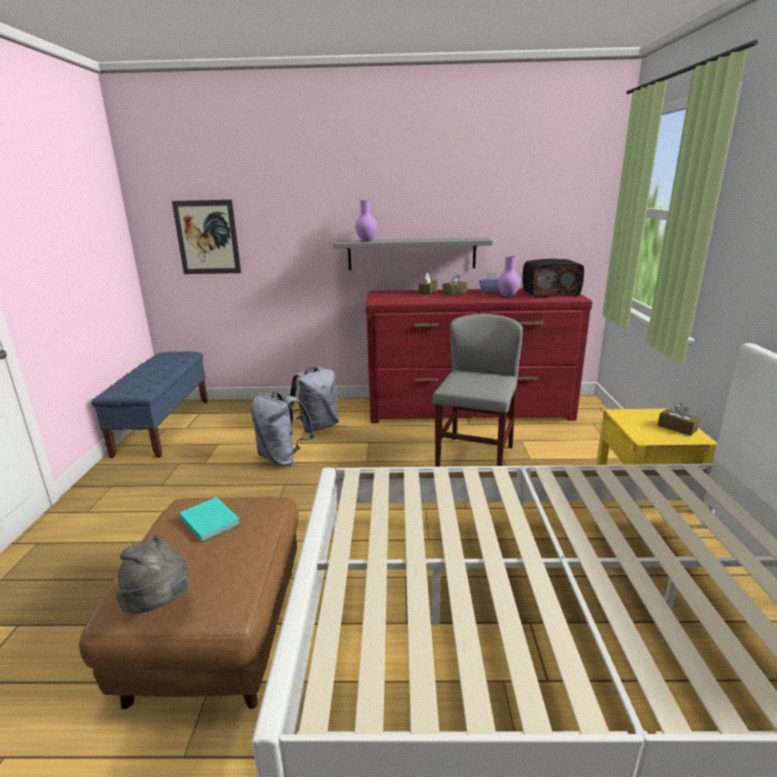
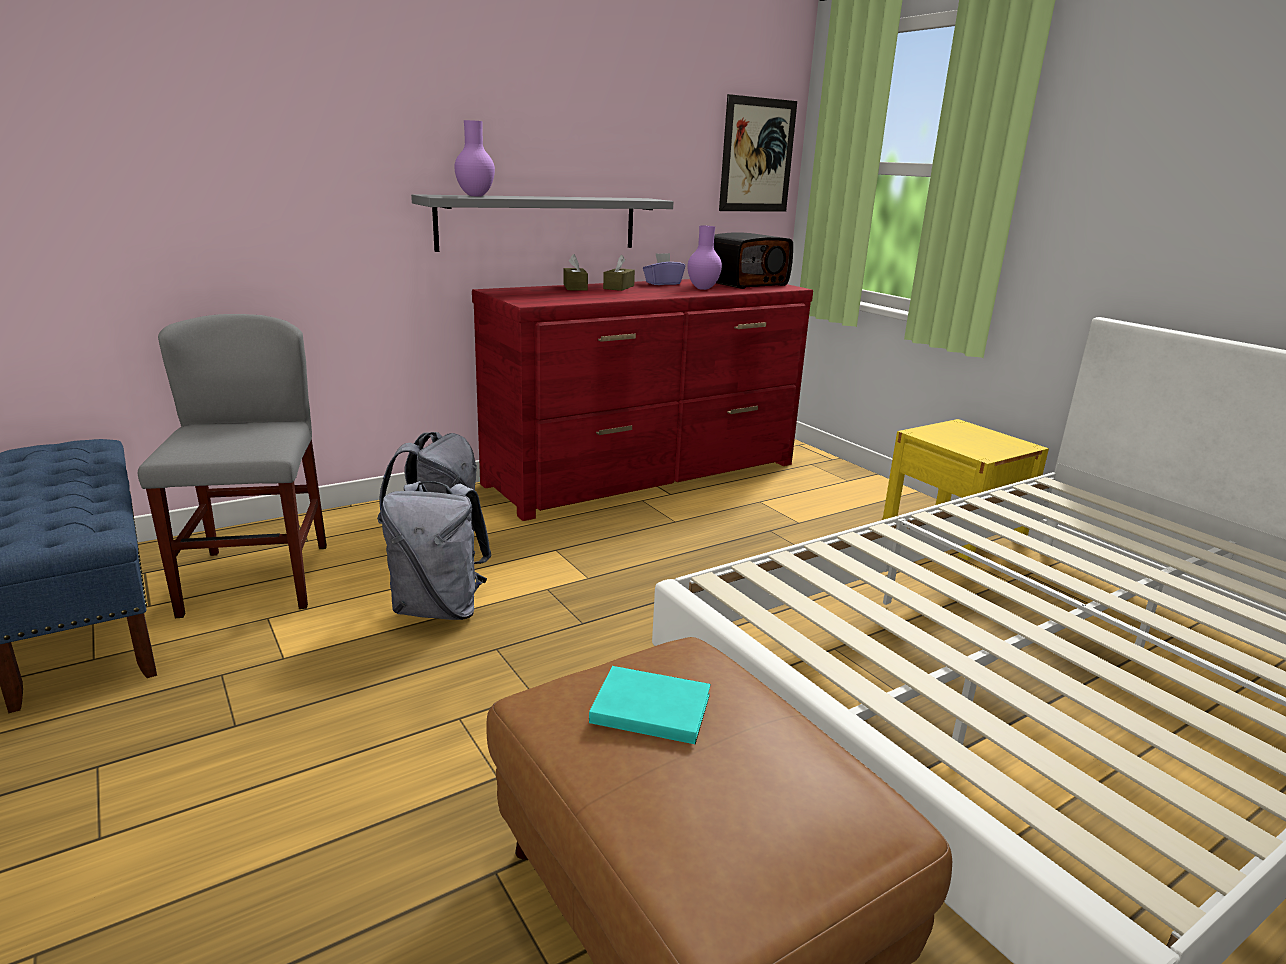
camera: 35 degrees left, 0 degrees up
grey hat [116,535,191,614] -> none
picture [172,200,241,274] -> picture moved to [719,94,797,212]
grey chair [433,314,523,467] -> grey chair moved to [138,314,327,618]
brown tissue box [658,403,700,436] -> none

